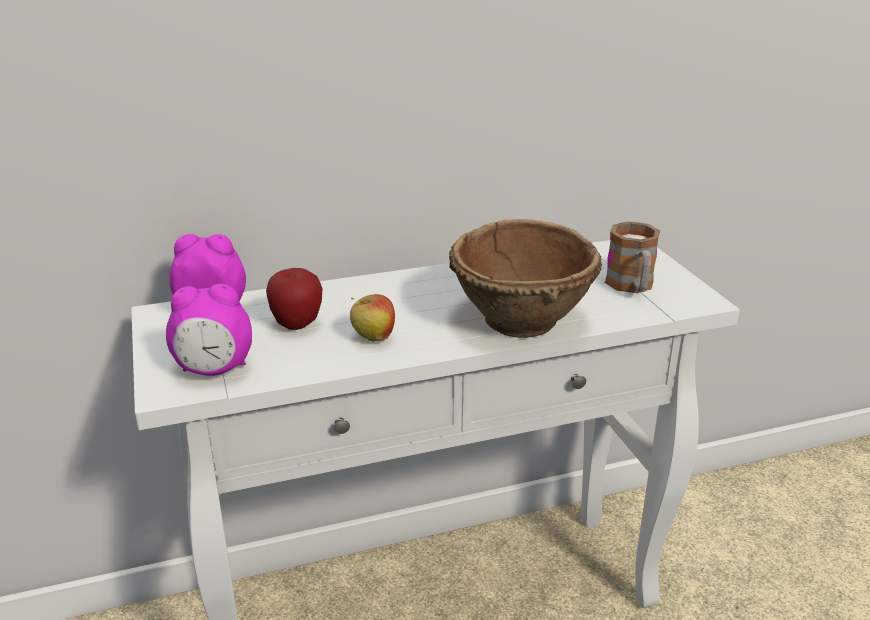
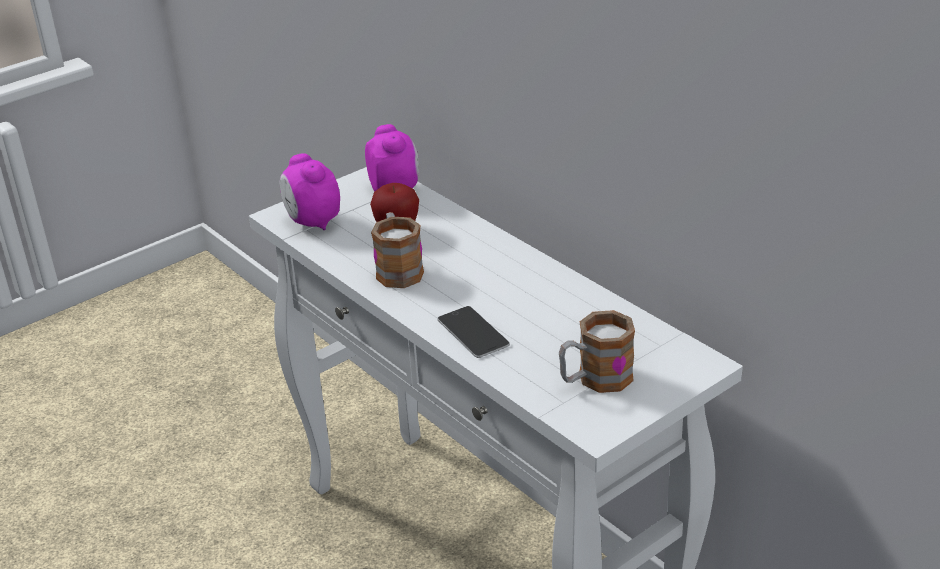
camera: 70 degrees right, 5 degrees up
apple [350,294,395,342] -> mug [371,212,424,288]
brown bowl [449,219,602,338] -> phone [437,306,510,358]

